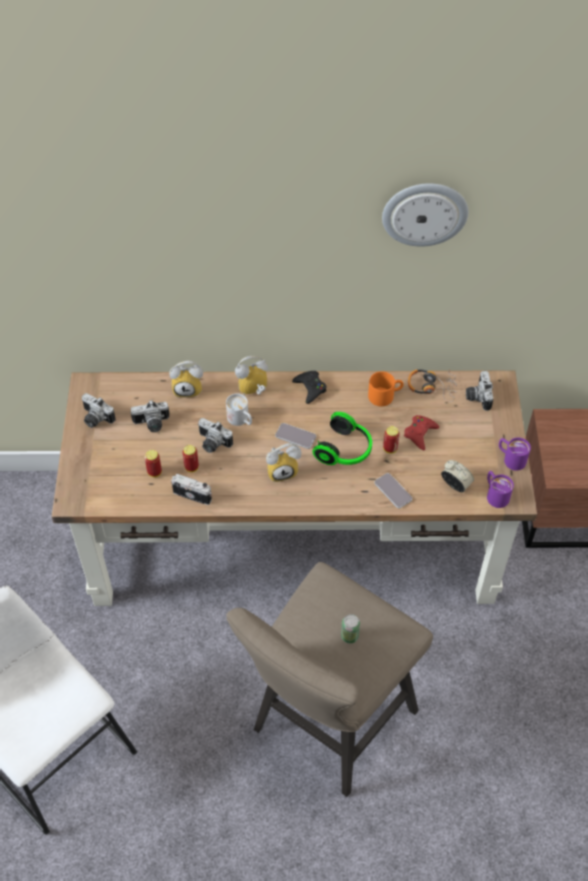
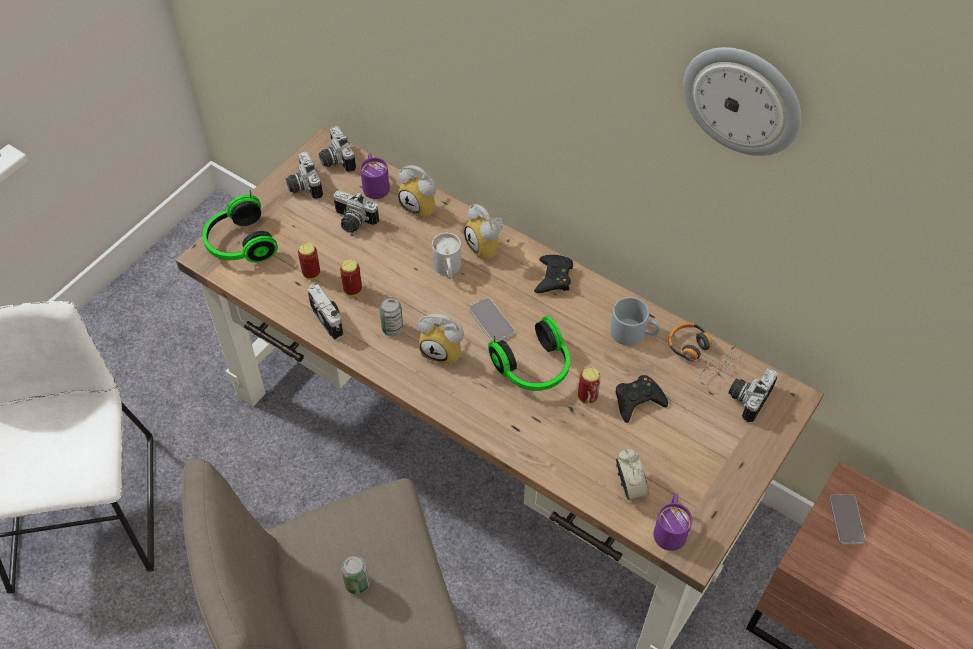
camera: 35 degrees right, 0 degrees up
camera [198,418,233,453] -> camera moved to [319,126,356,173]
alarm clock [235,356,268,396] -> alarm clock turned 135 degrees counterclockwise [464,204,505,260]
orange mug [368,371,404,406] -> grey mug [610,297,660,346]
phone [375,473,412,508] -> phone moved to [830,494,865,544]
red game controller [404,415,439,450] -> black game controller [616,375,668,423]
purple mug [499,438,531,471] -> purple mug moved to [360,153,390,199]
none -> headphones [202,190,278,262]
none -> can [379,297,403,336]

